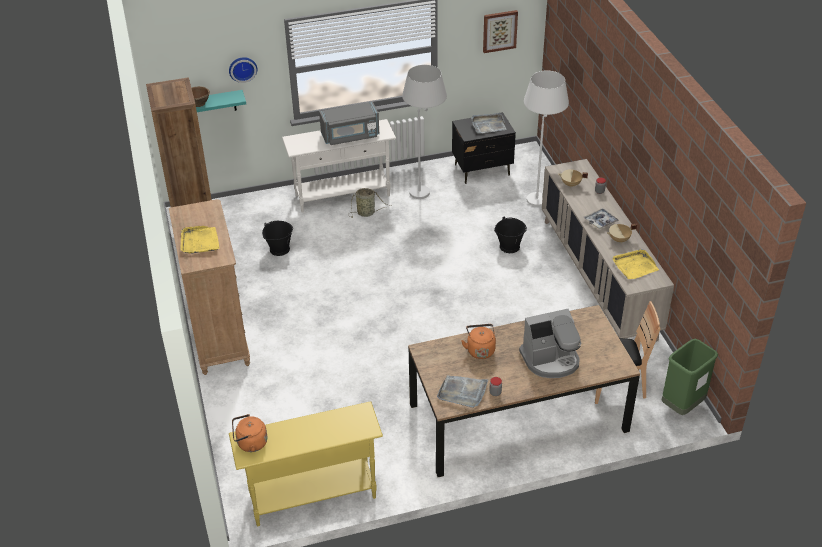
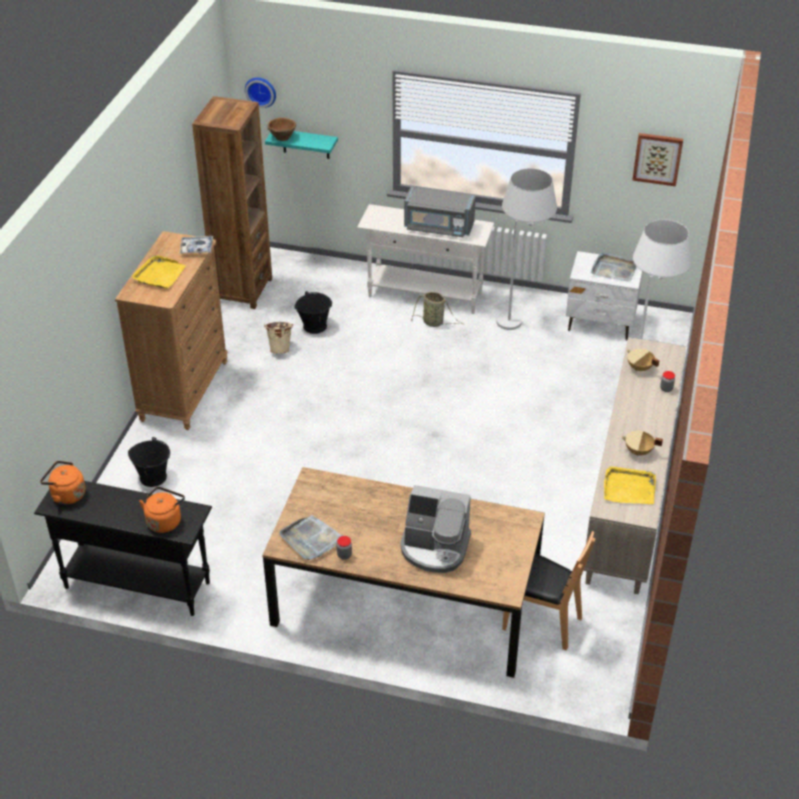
camera: 30 degrees right, 0 degrees up
wall clock [229,57,257,83] -> wall clock moved to [245,78,276,108]
yellow console table [229,401,383,526] -> black console table [34,481,212,616]
black nightstand [452,112,516,184] -> white nightstand [566,251,643,340]
orange kettle [461,324,496,359] -> orange kettle moved to [139,487,185,533]
black bucket [494,217,527,253] -> black bucket moved to [128,437,170,487]
tray [583,208,619,229] -> tray moved to [179,236,213,254]
green trash can [662,339,718,415] -> none
none -> beige bucket [264,322,293,354]

